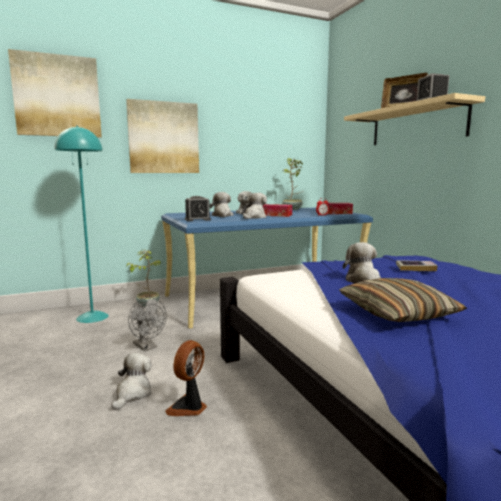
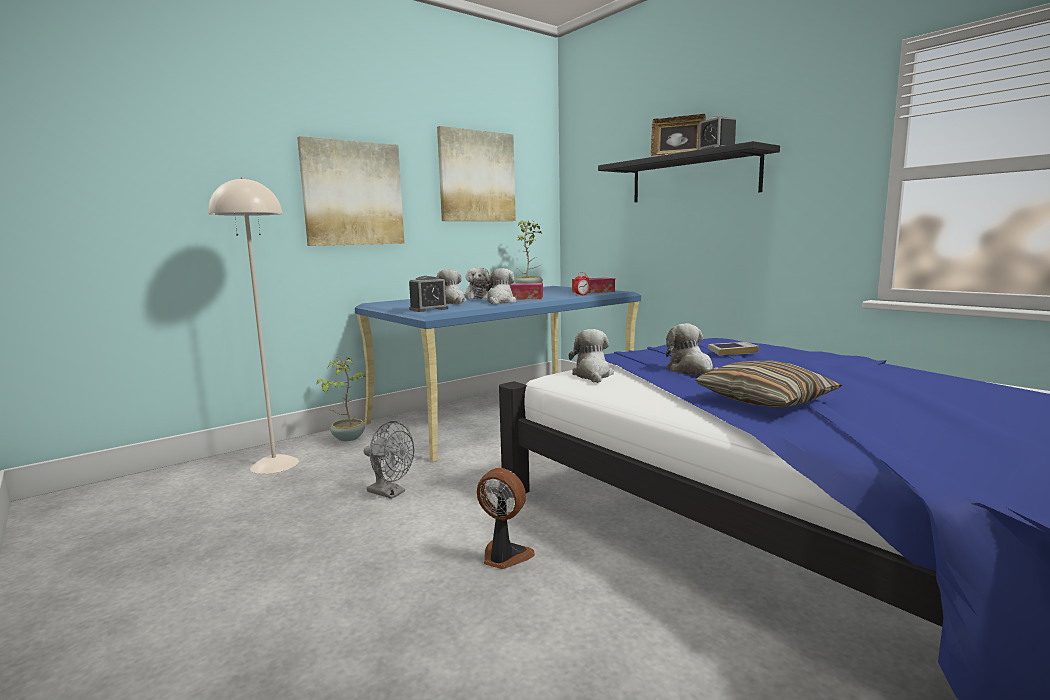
camera: 15 degrees left, 0 degrees up
picture [8,49,102,138] -> picture moved to [437,126,516,221]
turquoise floor lamp [54,126,109,323] -> beige floor lamp [208,177,299,474]
plush toy [111,353,152,410] -> plush toy moved to [569,329,614,383]
fan [165,340,207,416] -> fan turned 105 degrees clockwise [477,468,535,569]
beige shelf [344,93,485,145] -> black shelf [598,141,780,202]

